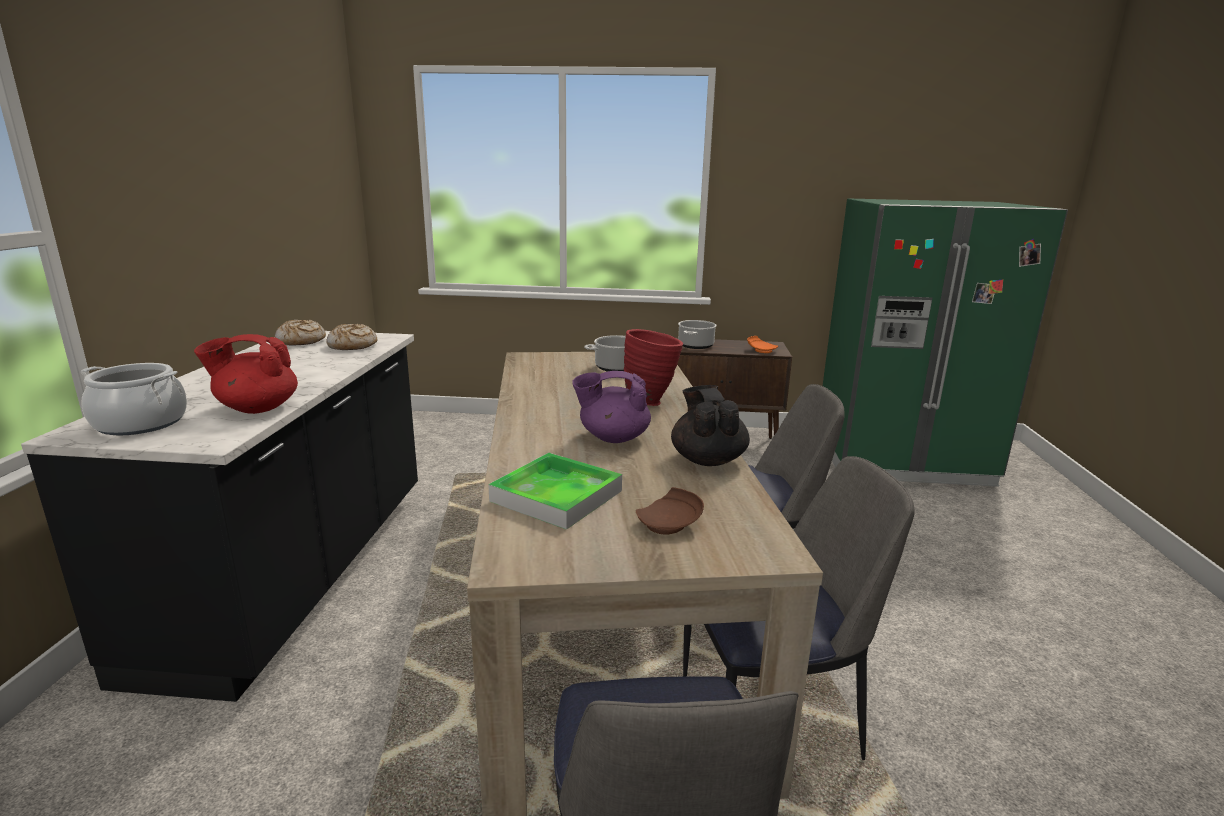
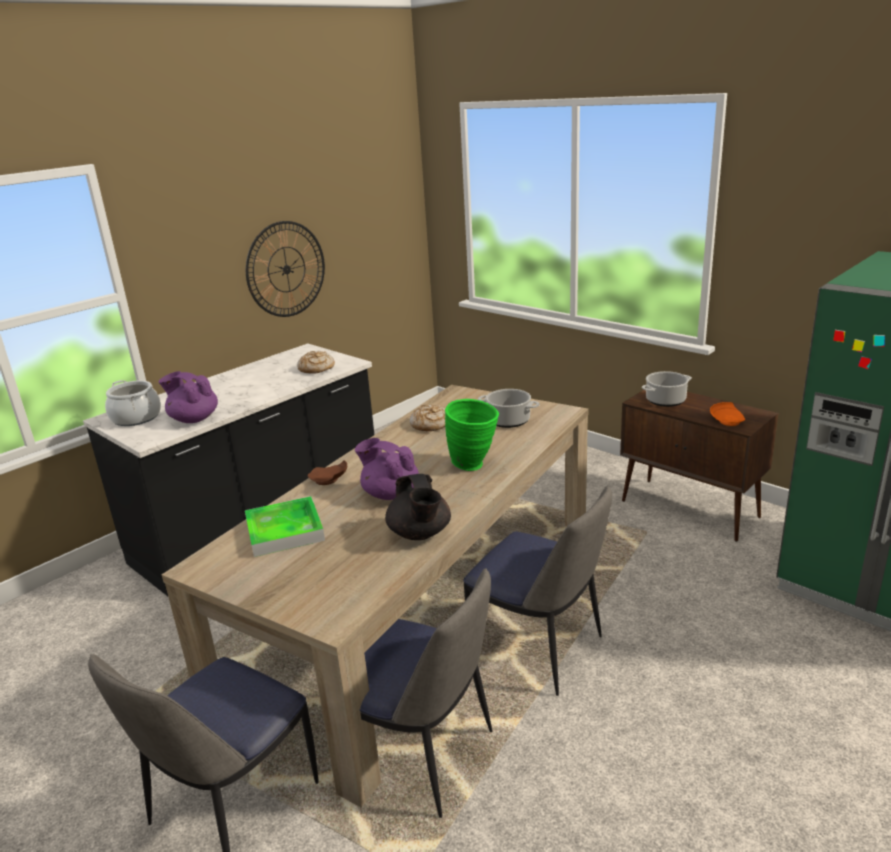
camera: 40 degrees right, 5 degrees up
red teapot [194,334,298,414] -> purple teapot [159,371,218,423]
bread [275,320,326,346] -> bread moved to [410,405,445,431]
red vase [624,329,683,406] -> green vase [445,399,499,471]
brown plate [636,487,704,535] -> brown plate moved to [308,460,347,485]
black teapot [671,385,750,466] -> black teapot turned 135 degrees clockwise [385,474,451,540]
none -> wall clock [246,221,325,317]

